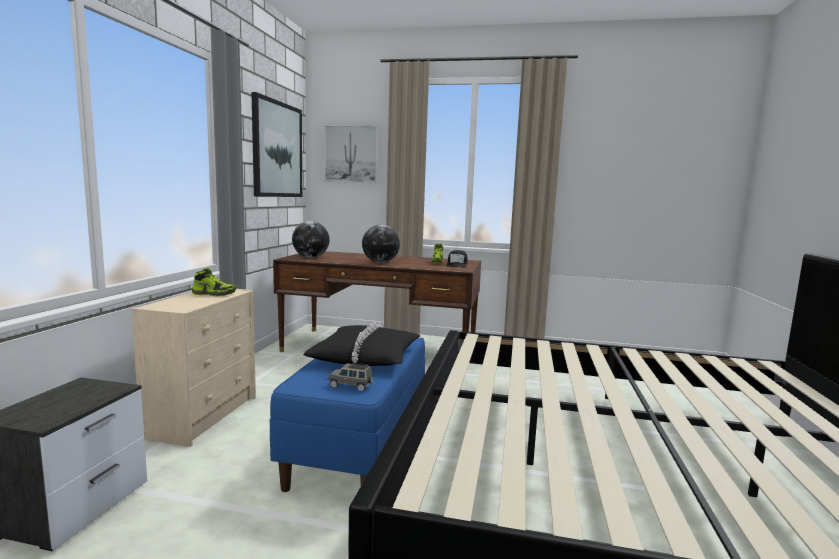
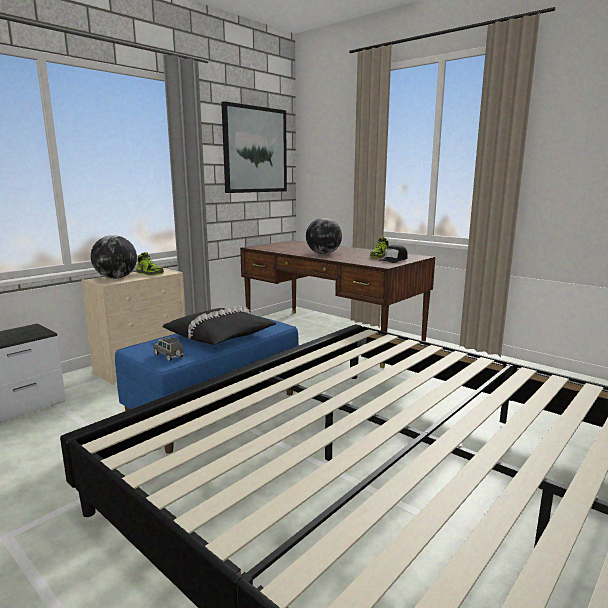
camera: 30 degrees right, 5 degrees up
globe [292,221,330,258] -> globe moved to [91,235,137,279]
picture [324,125,379,183] -> none

